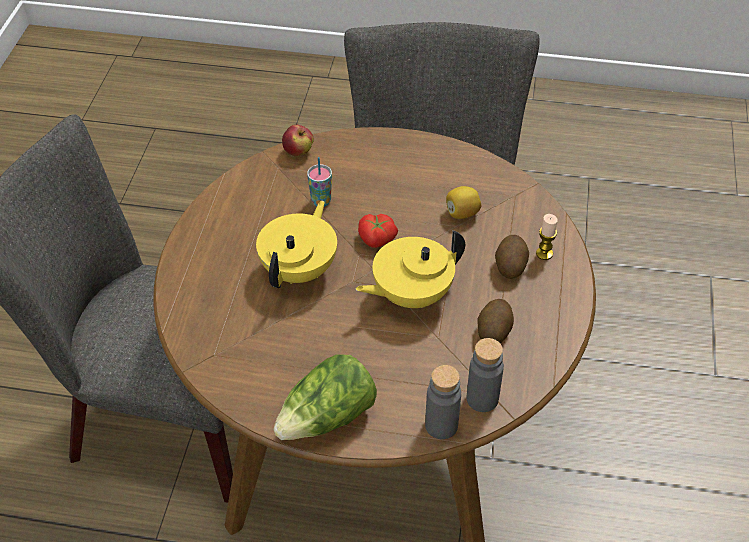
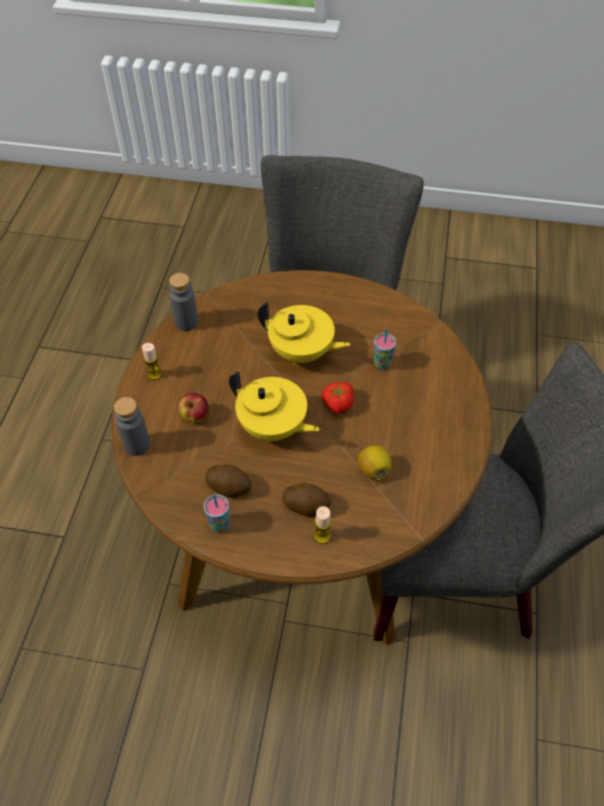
camera: 90 degrees right, 5 degrees up
lettuce [273,354,377,440] -> candle [142,343,162,380]
apple [282,125,314,156] -> apple moved to [178,393,209,423]
yellow teapot [356,231,465,308] -> yellow teapot turned 150 degrees clockwise [229,372,320,441]
grey bottle [467,338,504,412] -> grey bottle moved to [169,273,198,331]
none -> cup [204,494,230,533]

